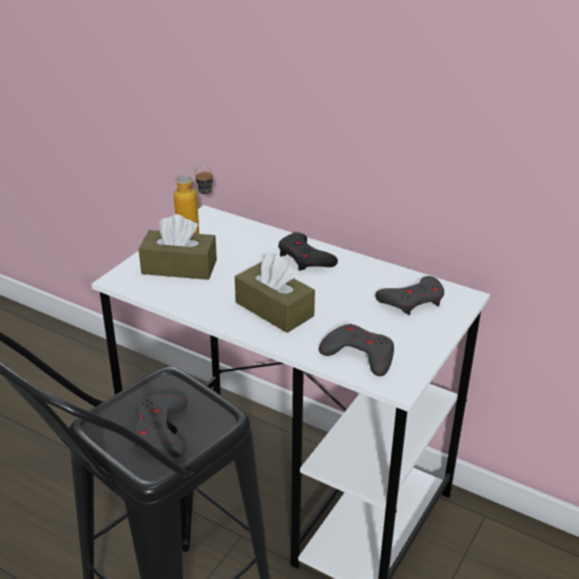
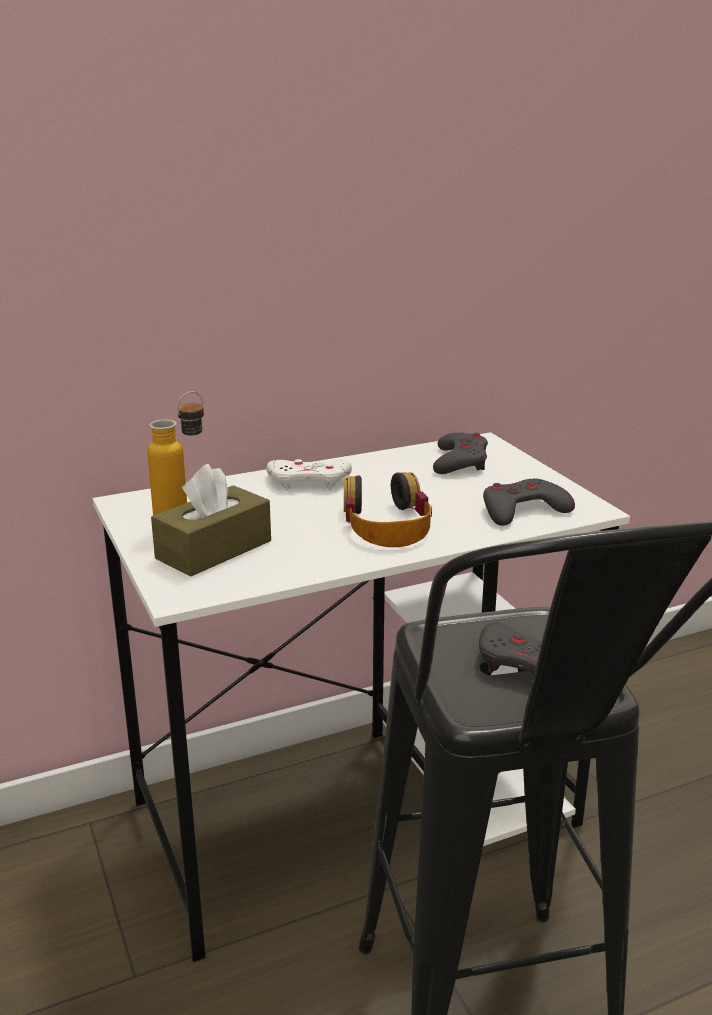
camera: 55 degrees left, 10 degrees down
brown tissue box [235,254,315,333] -> headphones [344,472,432,547]
black game controller [278,233,338,271] -> white game controller [266,459,352,491]

